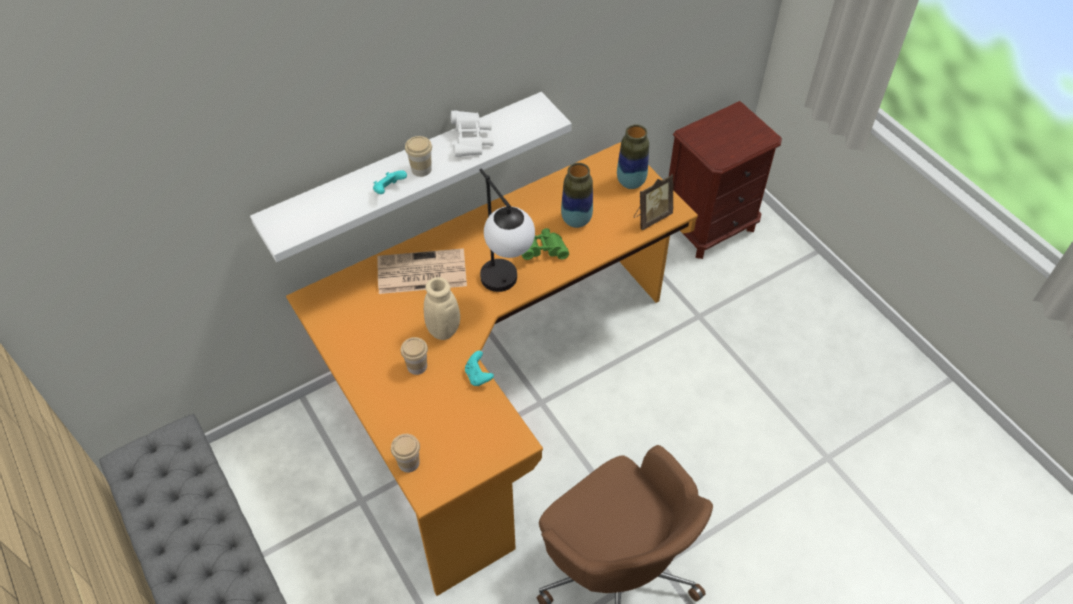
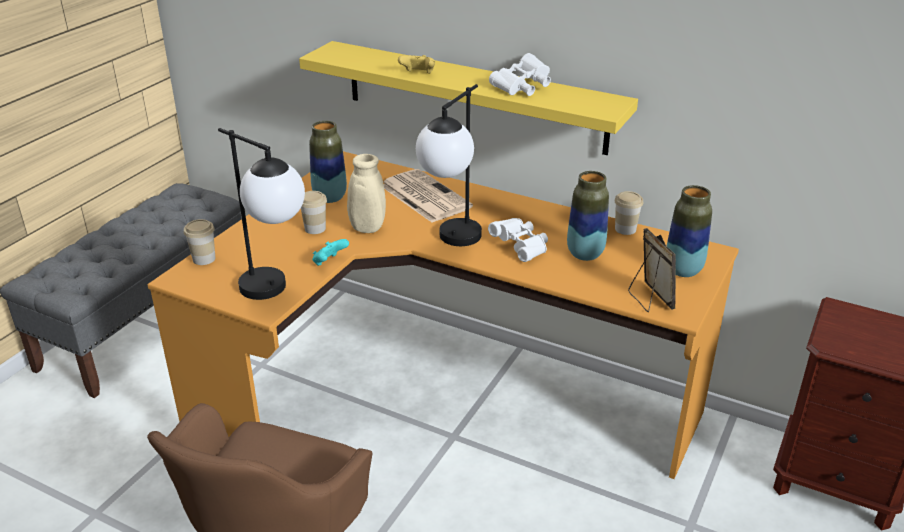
camera: 60 degrees right, 20 degrees down
white shelf [250,92,572,262] -> yellow shelf [299,41,638,155]
turquoise game controller [373,170,407,194] -> yellow game controller [398,55,435,74]
cup [405,136,432,177] -> cup moved to [615,191,643,235]
green binoculars [522,228,569,260] -> white binoculars [488,218,548,262]
picture frame [634,174,674,230] -> picture frame turned 135 degrees counterclockwise [628,228,676,312]
none -> table lamp [218,128,305,300]
none -> vase [309,121,347,203]

